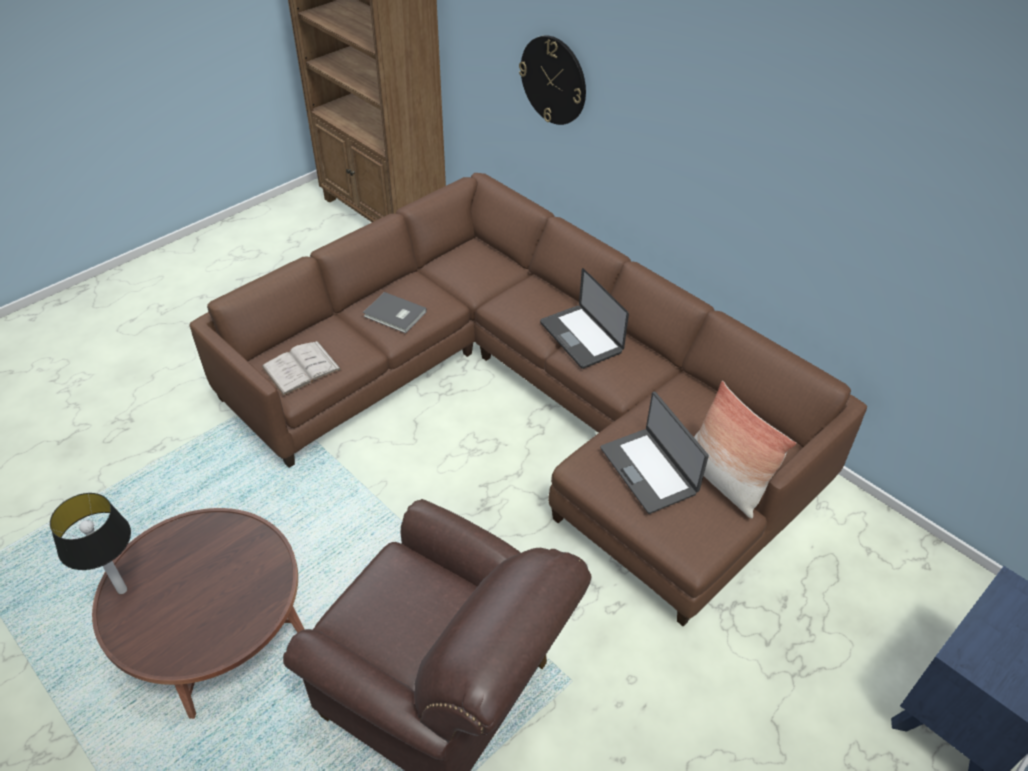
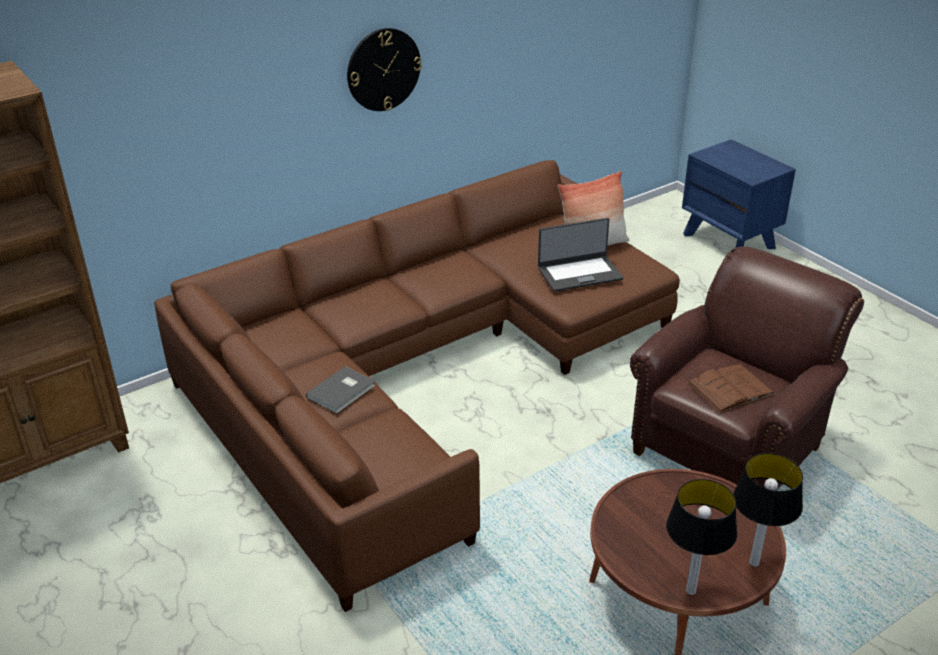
camera: 80 degrees left, 10 degrees down
white book [261,341,342,396] -> none
wall clock [519,35,586,125] -> wall clock moved to [347,28,422,111]
laptop [540,268,629,369] -> none
none -> brown book [687,364,775,413]
none -> table lamp [733,453,803,567]

